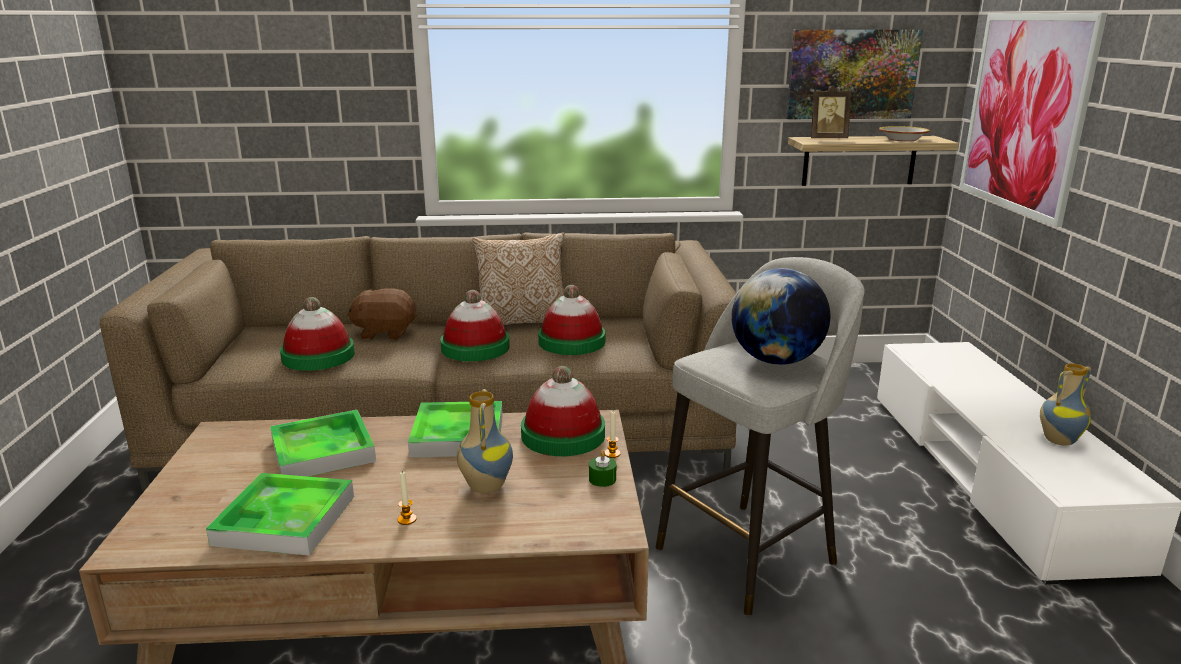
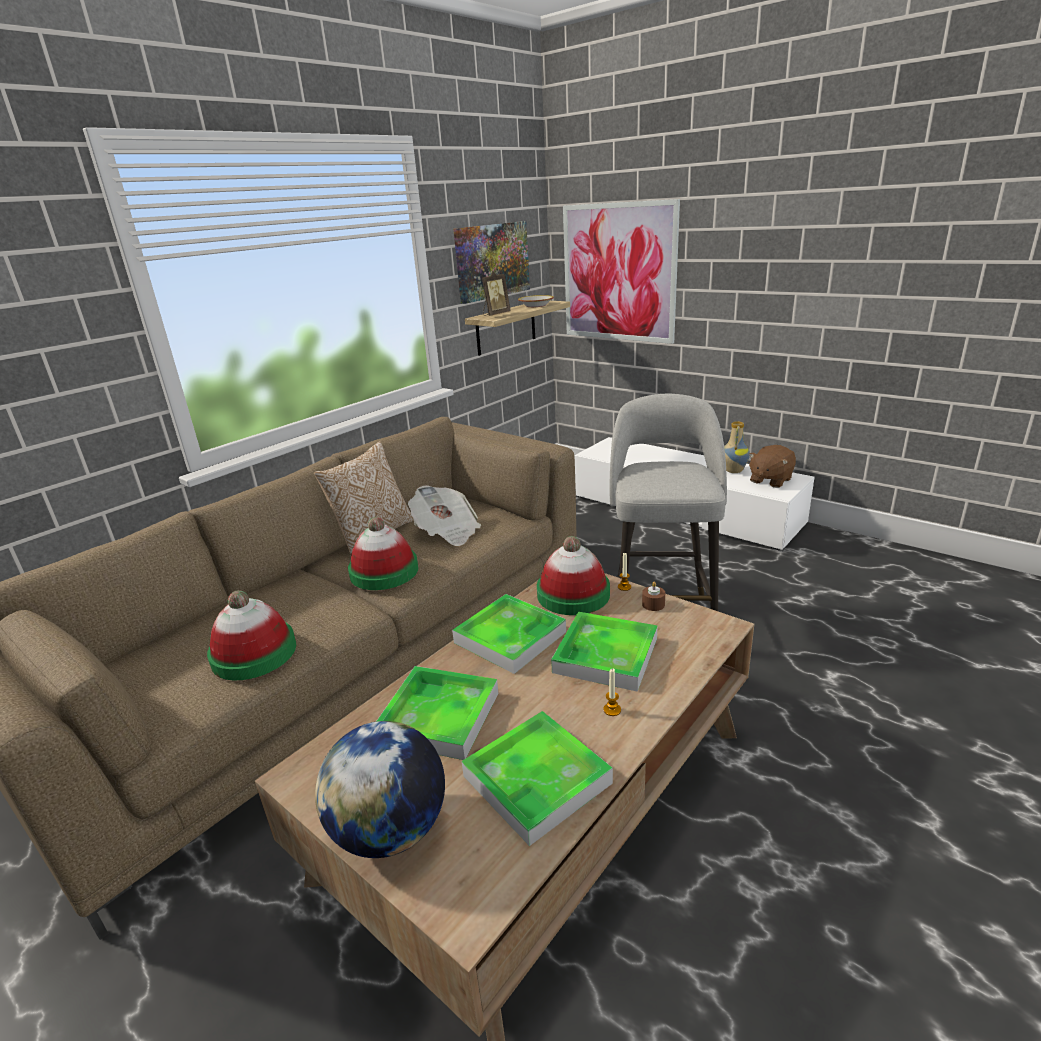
camera: 45 degrees left, 5 degrees up
brown plush toy [347,288,417,340] -> brown plush toy moved to [748,445,796,488]
vase [457,389,513,494] -> tray [551,612,658,692]
hat [538,285,605,355] -> newspaper [408,485,481,546]
green candle [589,450,616,487] -> brown candle [642,582,665,611]
globe [731,268,830,365] -> globe moved to [315,721,445,858]

